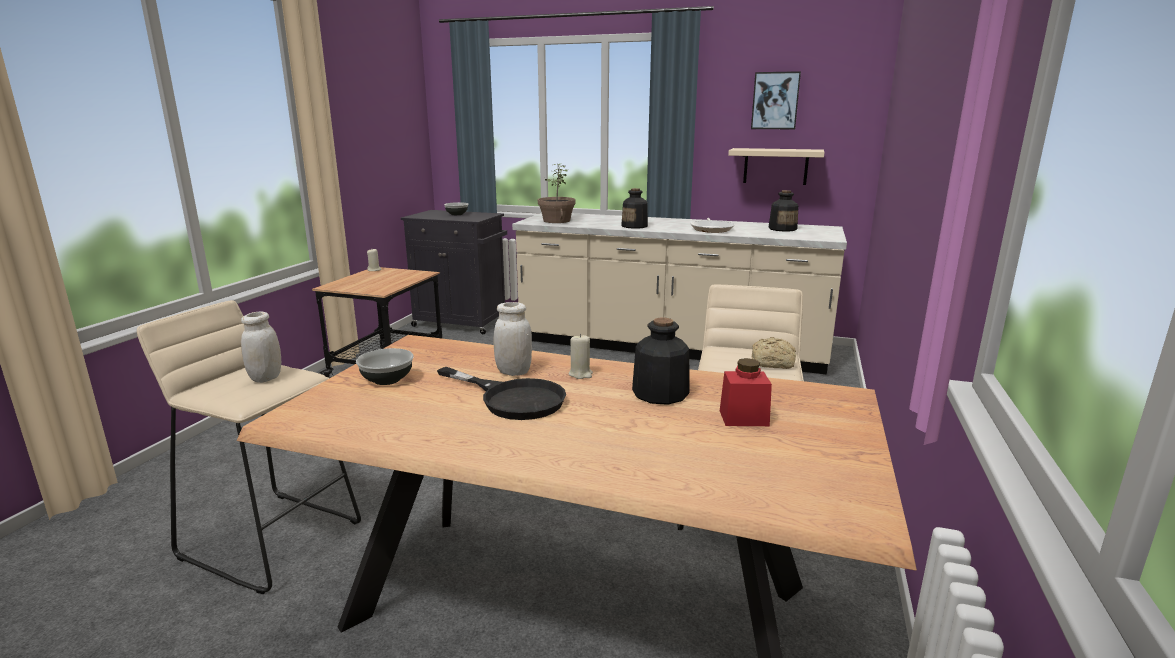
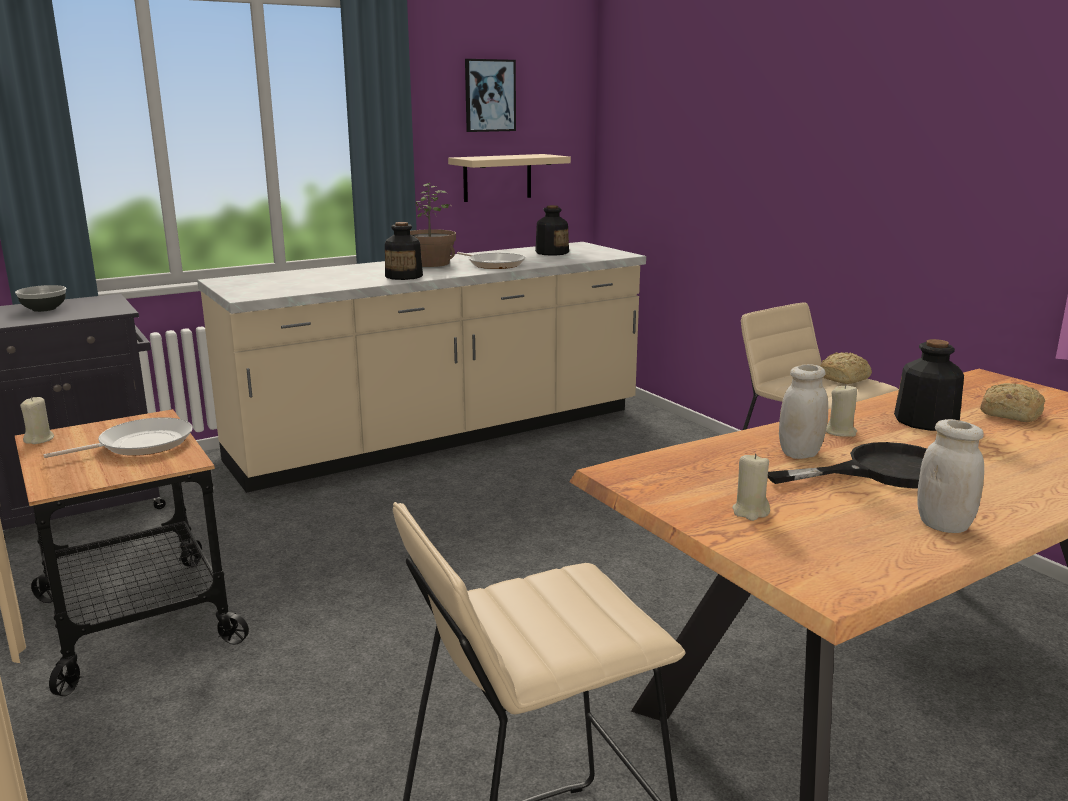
camera: 50 degrees left, 0 degrees up
white jar [241,311,281,383] -> white jar moved to [917,419,984,533]
bowl [356,348,414,385] -> beige candle [732,453,770,521]
potted plant [538,164,576,223] -> potted plant moved to [410,183,456,267]
red jar [720,358,772,426] -> bread [980,383,1045,422]
none -> frying pan [43,417,193,458]

